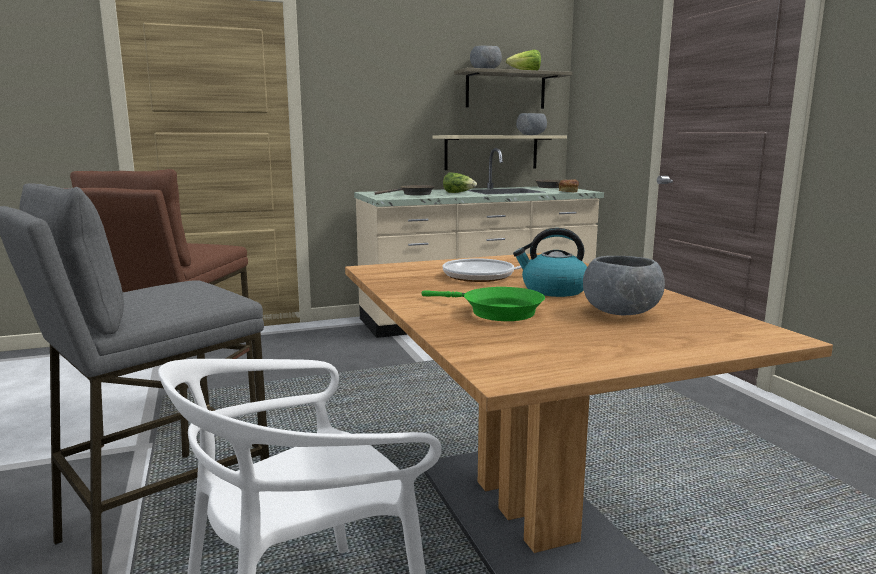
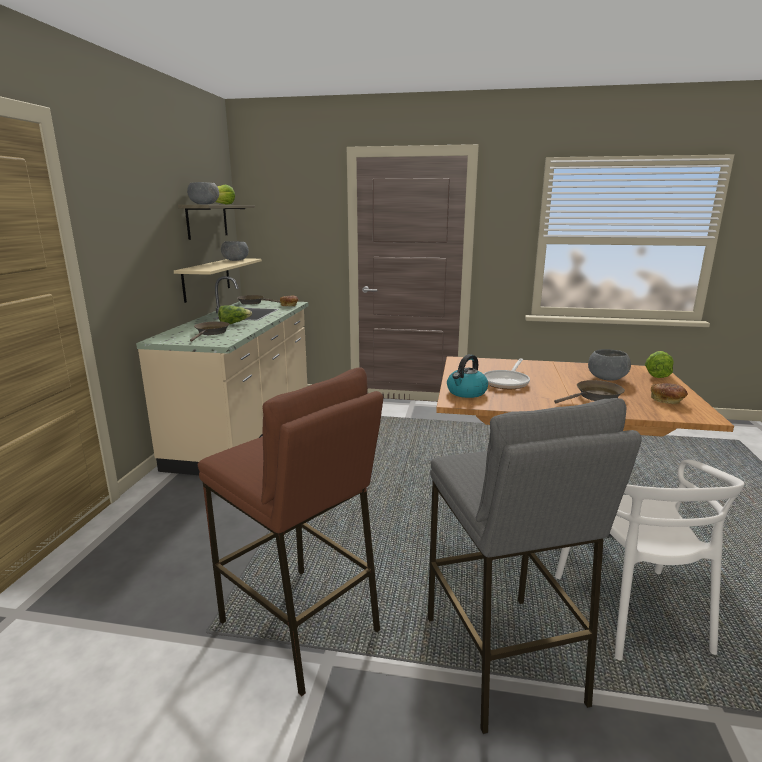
camera: 60 degrees left, 5 degrees up
green frying pan [422,287,545,321] -> brown frying pan [554,380,625,403]
kettle [513,228,587,297] -> kettle moved to [447,354,488,398]
none -> lettuce [645,351,674,378]
none -> bread [651,383,688,404]

